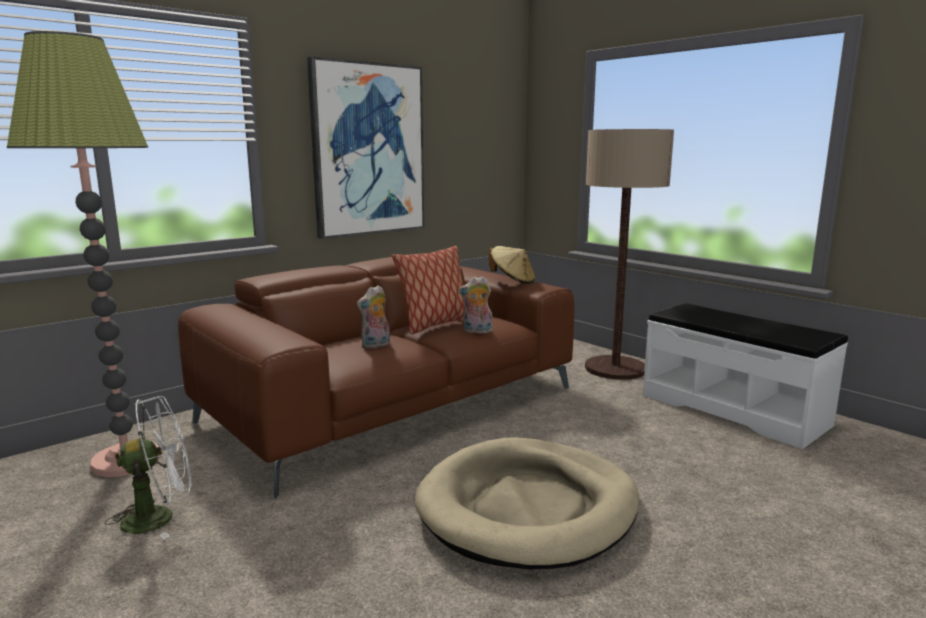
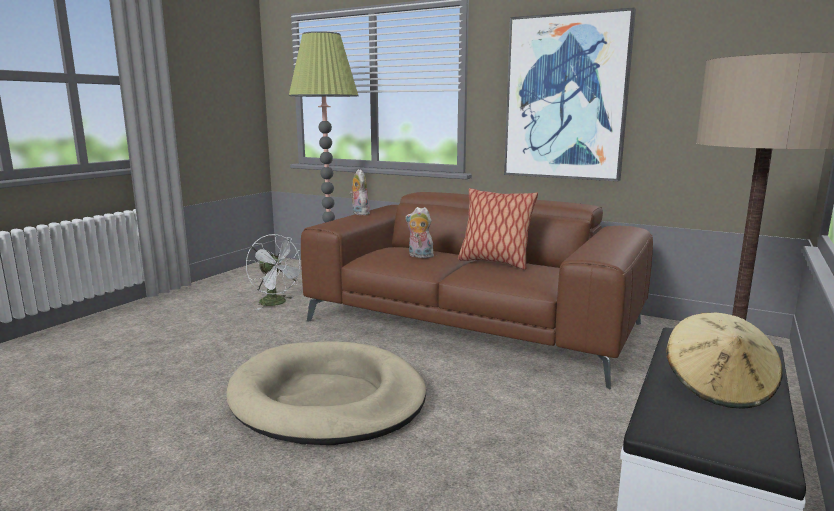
camera: 70 degrees right, 0 degrees up
plush toy [459,276,492,333] -> plush toy moved to [349,169,370,215]
beige hat [489,246,535,284] -> beige hat moved to [666,312,783,409]

